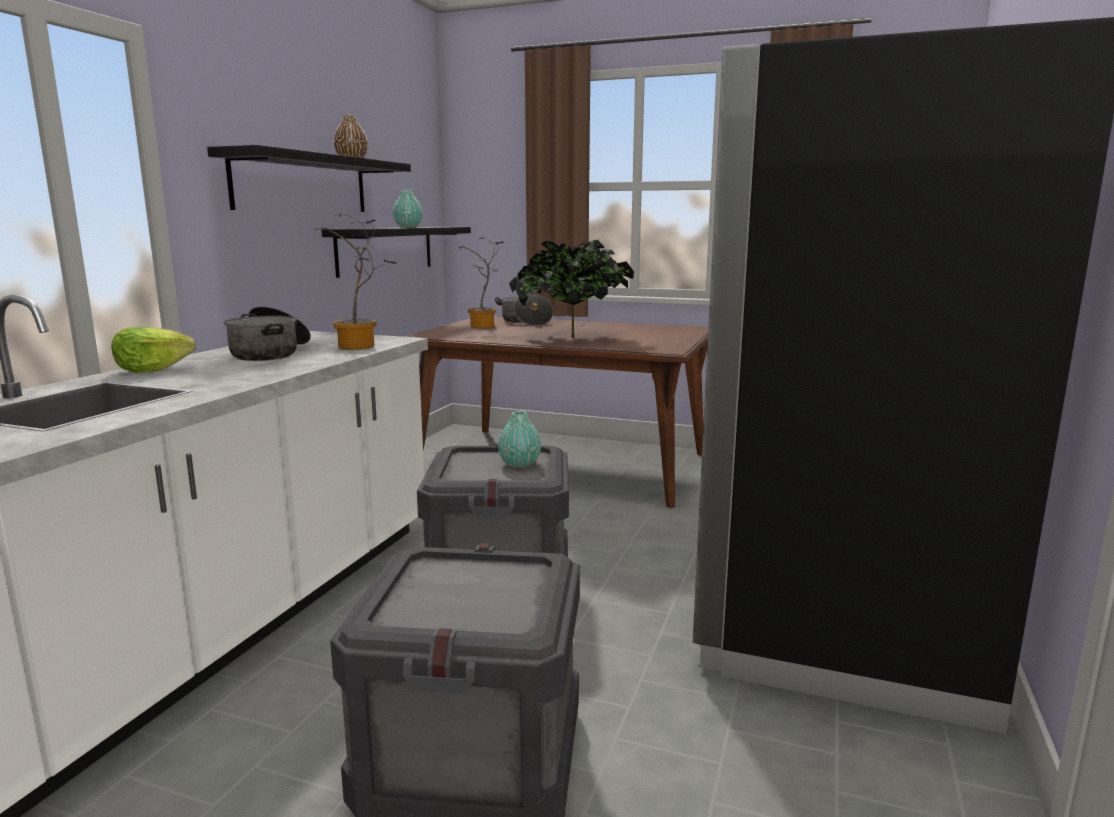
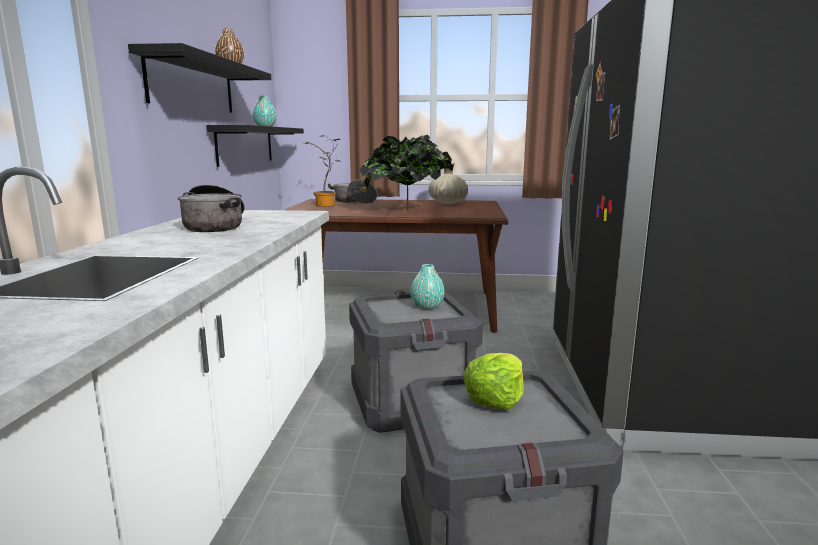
camera: 15 degrees left, 0 degrees up
lettuce [111,327,196,373] -> lettuce moved to [463,353,524,410]
potted plant [313,213,397,350] -> none
none -> beige vase [428,163,468,204]

